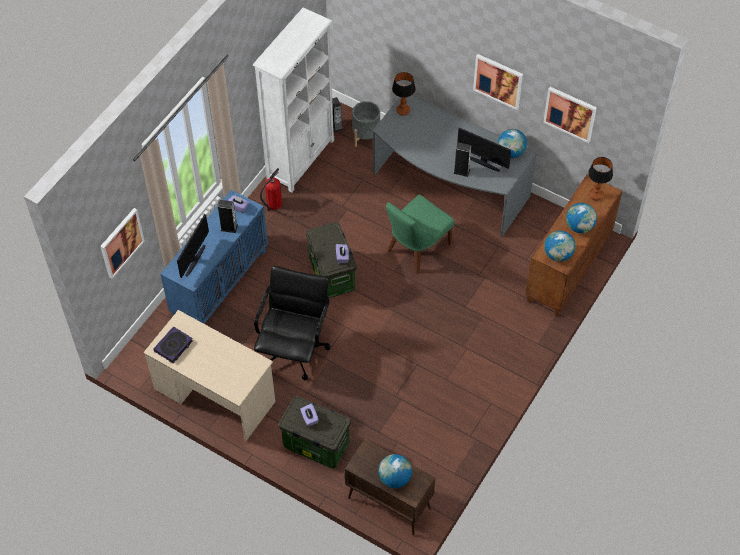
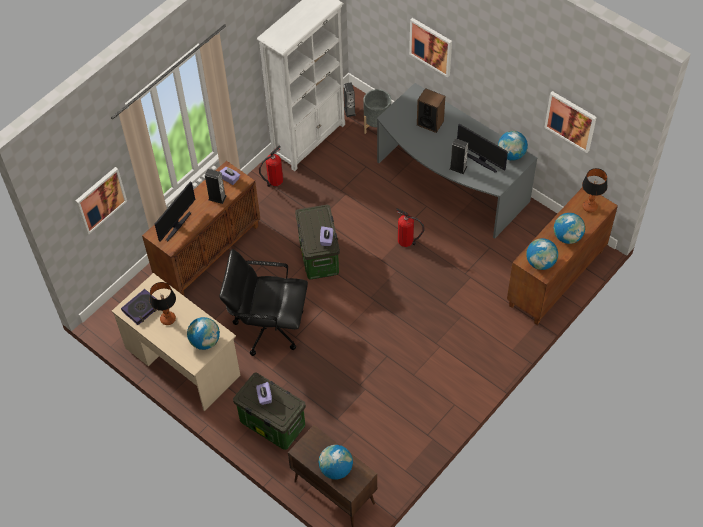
camera: 10 degrees right, 0 degrees up
blue cabinet [160,190,268,324] -> brown cabinet [142,161,260,296]
black office chair [254,266,330,380] -> black office chair turned 105 degrees counterclockwise [219,249,308,356]
green chair [386,195,454,274] -> fire extinguisher [396,208,424,247]
table lamp [392,72,416,116] -> table lamp moved to [150,282,176,325]
picture [473,54,523,110] -> picture moved to [409,18,452,77]
none -> globe [187,317,220,350]
none -> speaker [417,88,445,133]

